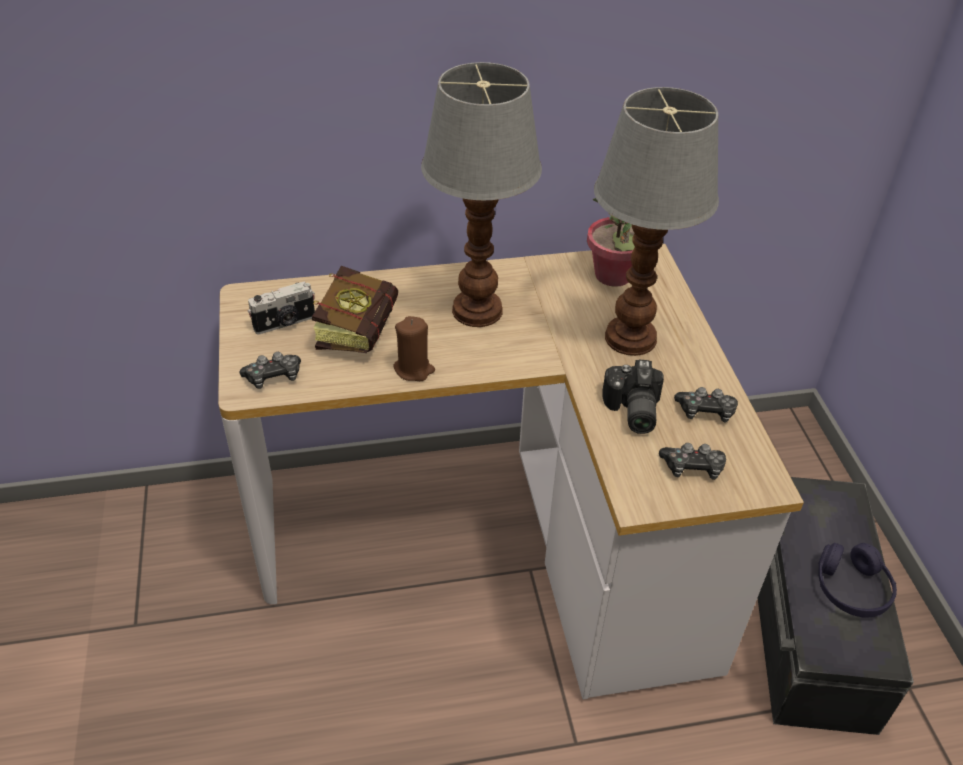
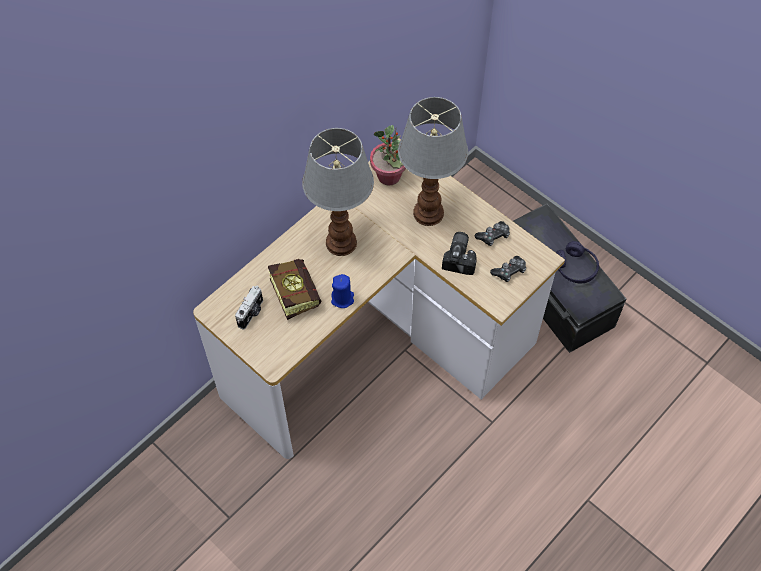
camera: 35 degrees left, 15 degrees up
game controller [239,352,301,389] -> none
brown candle [393,316,435,381] -> blue candle [331,274,354,308]
camera [602,360,664,434] -> camera turned 135 degrees counterclockwise [442,232,476,275]

